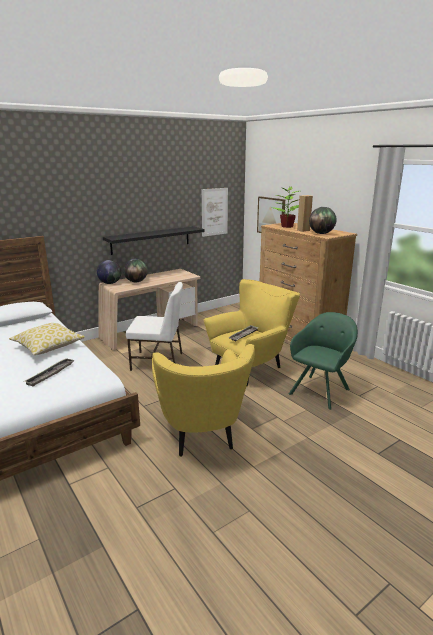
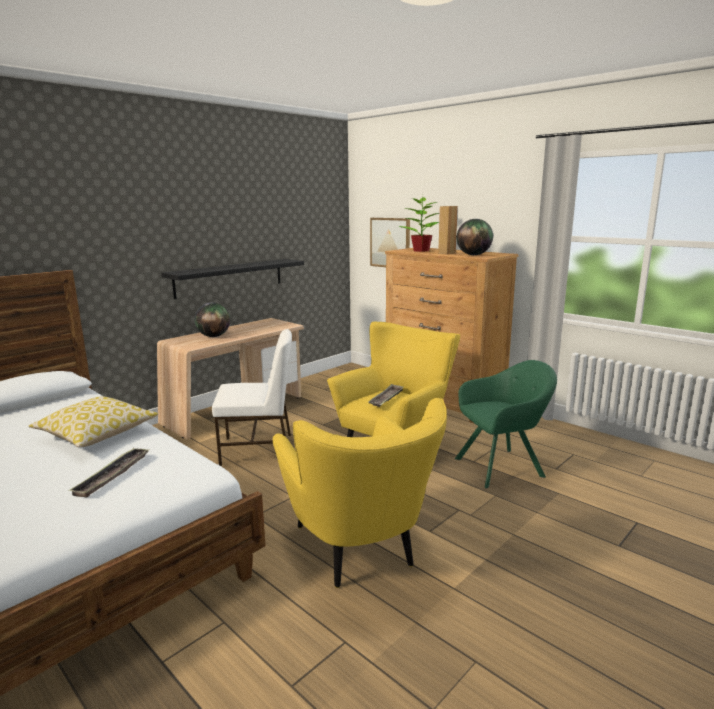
camera: 10 degrees left, 5 degrees down
globe [97,260,121,284] -> none
picture [202,188,228,237] -> none
green armchair [289,312,358,410] -> green armchair turned 45 degrees clockwise [455,360,557,488]

